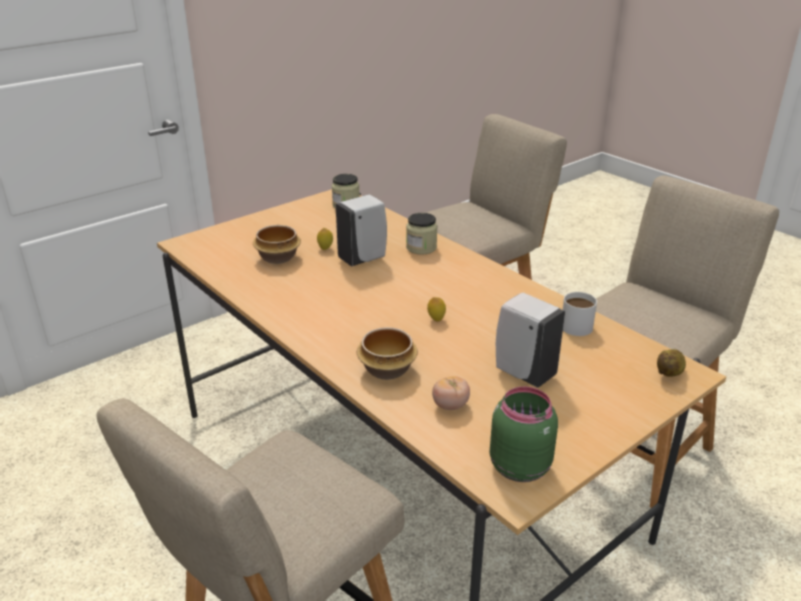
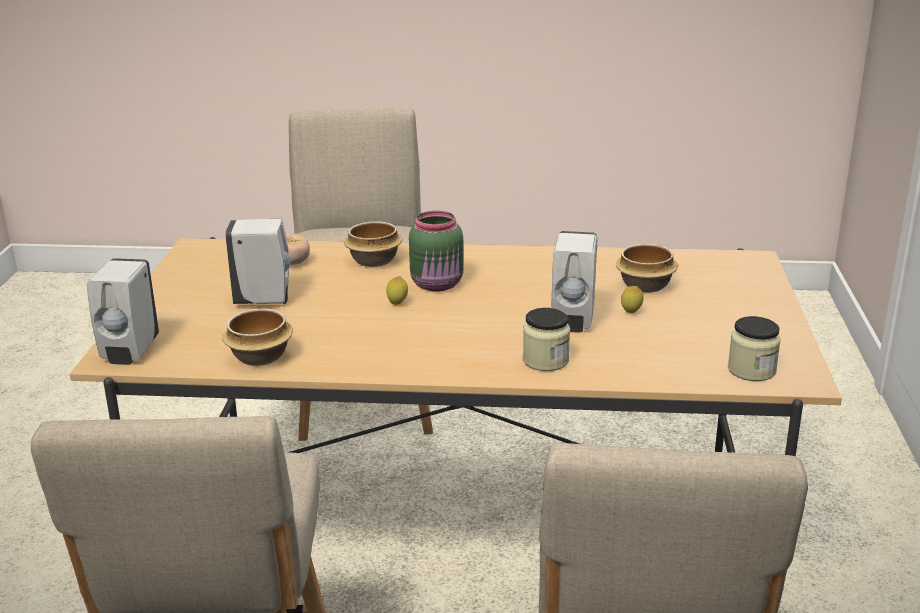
camera: 135 degrees right, 5 degrees down
green jar [490,387,558,482] -> green jar moved to [409,211,464,292]
white mug [563,292,597,336] -> bowl [222,309,293,366]
potato [657,349,686,377] -> white soap dispenser [87,258,159,365]

